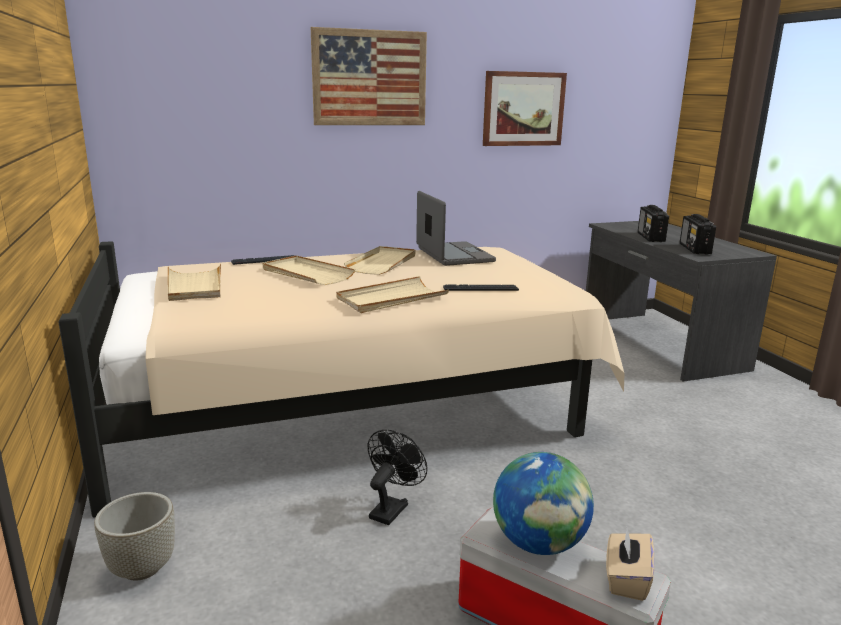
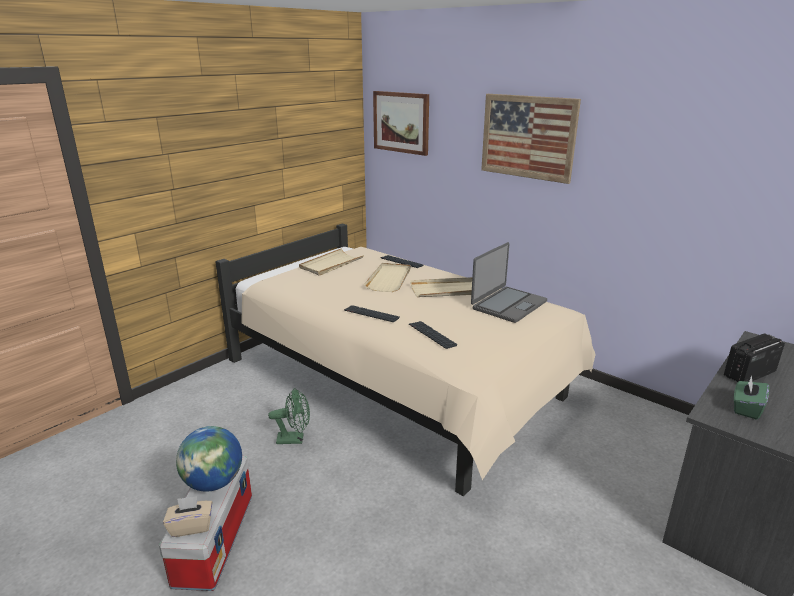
camera: 60 degrees right, 5 degrees up
grey planter [94,492,175,581] -> none
beige tray [336,276,449,313] -> keyboard [344,305,400,322]
black fan [367,430,428,525] -> green fan [268,388,310,444]
picture [483,71,567,146] -> picture moved to [373,91,429,156]
radio [680,214,716,255] -> green tissue box [734,375,769,420]

